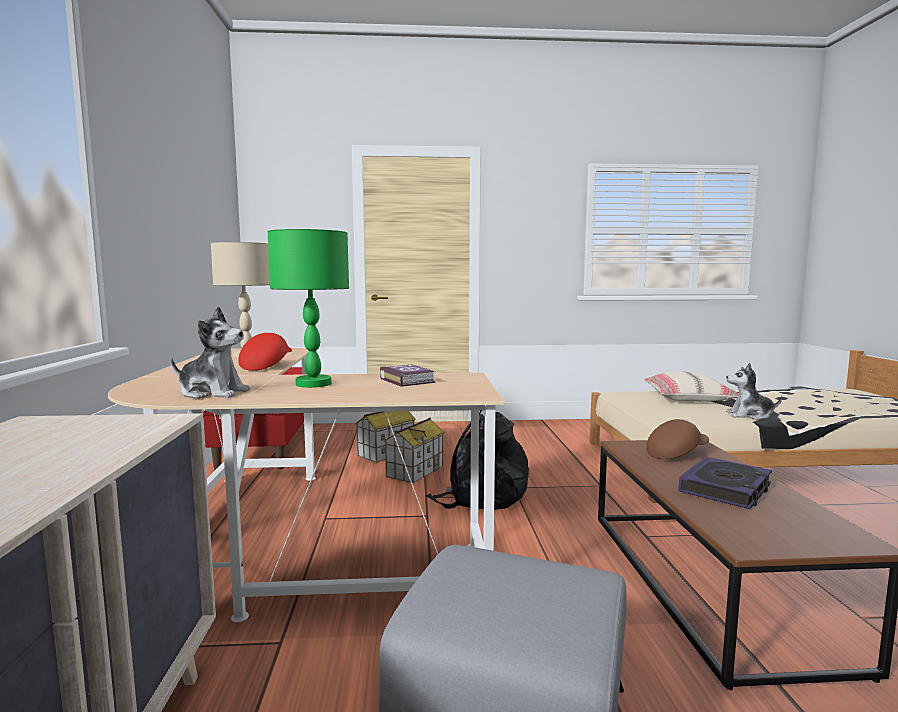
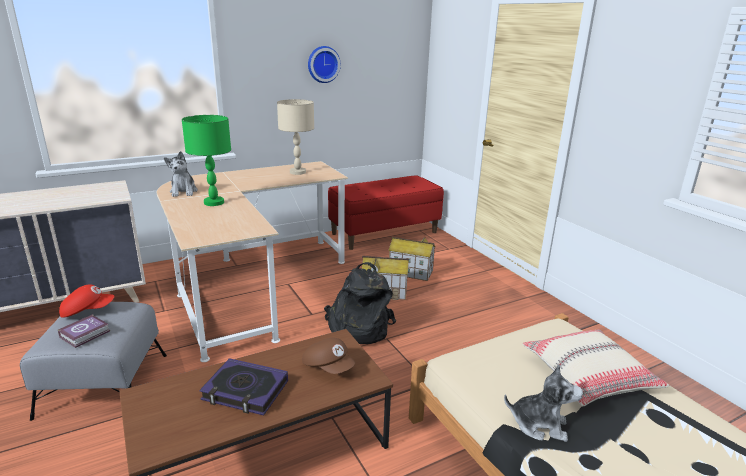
camera: 65 degrees right, 15 degrees up
red cap [238,332,292,371] -> red cap moved to [59,284,115,317]
book [380,365,436,387] -> book moved to [58,314,110,348]
plush toy [726,363,782,420] -> plush toy turned 120 degrees clockwise [504,365,583,442]
none -> wall clock [308,46,341,83]

